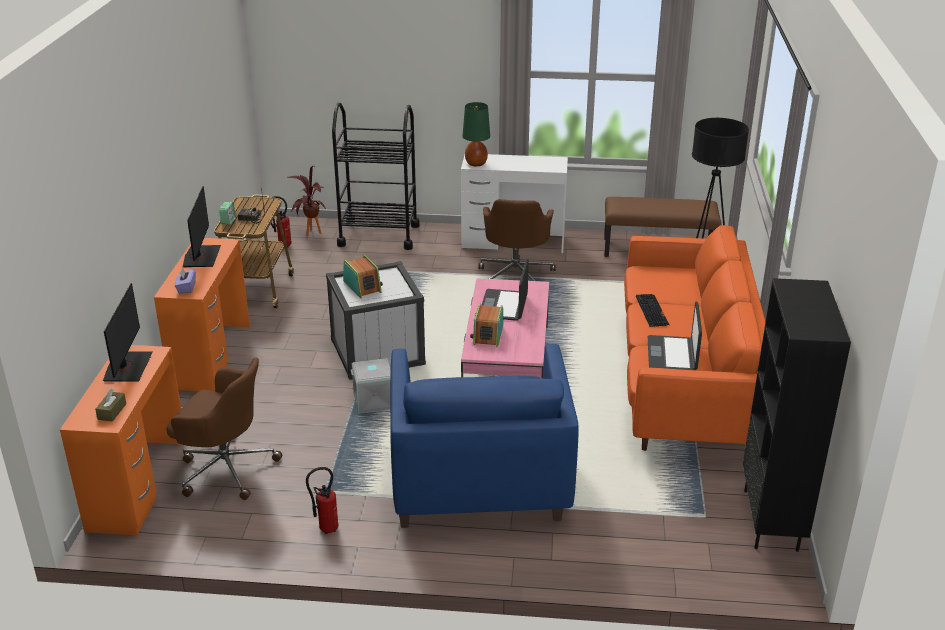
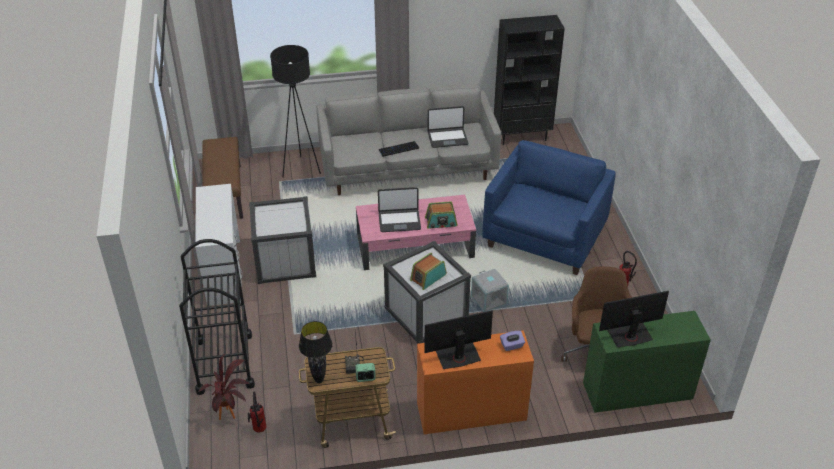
camera: 105 degrees left, 10 degrees up
orange desk [60,345,182,536] -> green desk [583,311,711,413]
brown tissue box [95,389,126,422] -> none
blue armchair [390,344,579,528] -> blue armchair turned 45 degrees counterclockwise [482,140,616,275]
green table lamp [462,102,490,166] -> none
brown office chair [478,199,556,281] -> white storage box [249,196,316,284]
orange sofa [624,225,766,451] -> grey sofa [316,84,501,195]
none -> black table lamp [299,321,333,383]

